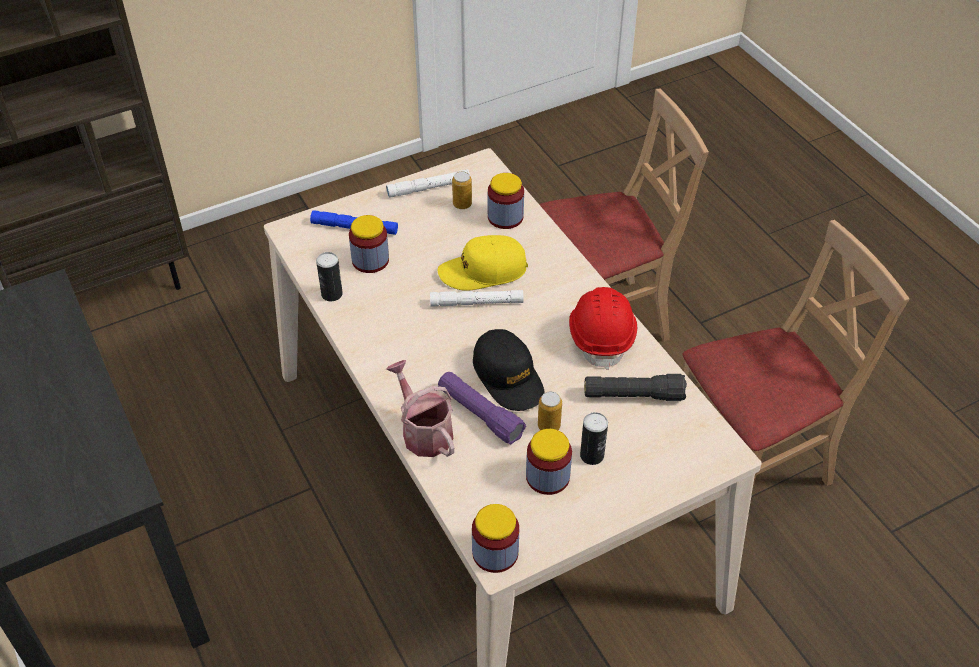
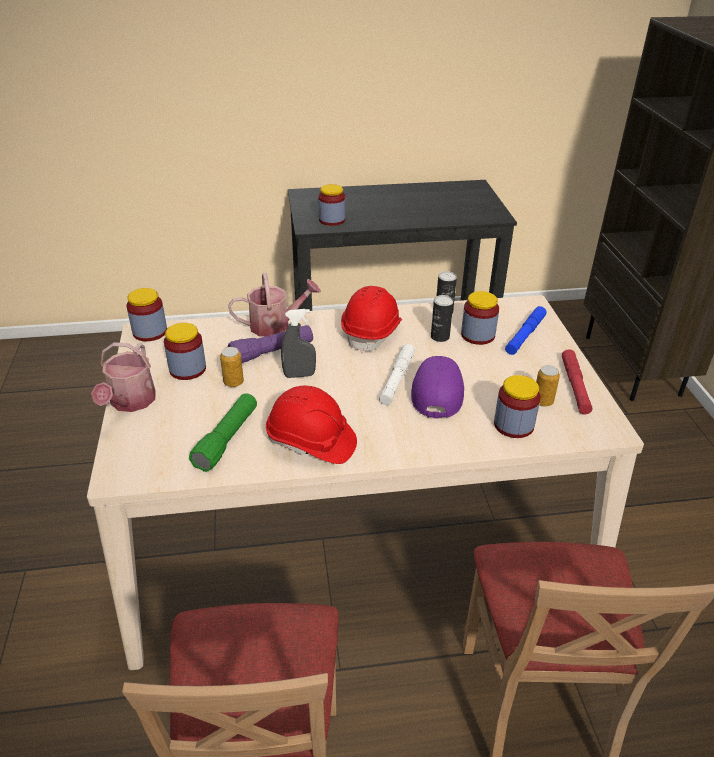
camera: 110 degrees right, 10 degrees down
white flashlight [386,169,470,198] -> red flashlight [562,350,593,415]
yellow cap [438,235,528,291] -> purple cap [411,356,464,419]
black cap [473,329,545,411] -> grey spray bottle [281,309,316,378]
can [580,412,608,465] -> can moved to [431,295,453,342]
black flashlight [584,374,687,401] -> green flashlight [189,393,257,472]
none -> watering can [91,342,156,412]
none -> jar [318,184,345,226]
none -> red hard hat [341,286,402,353]

